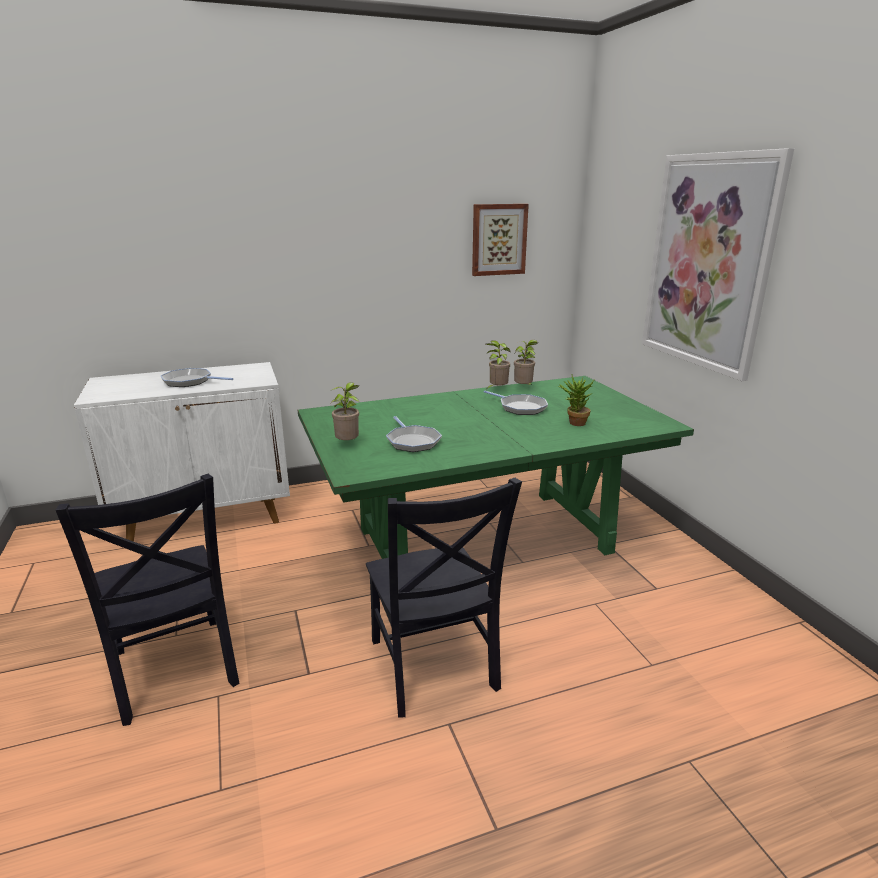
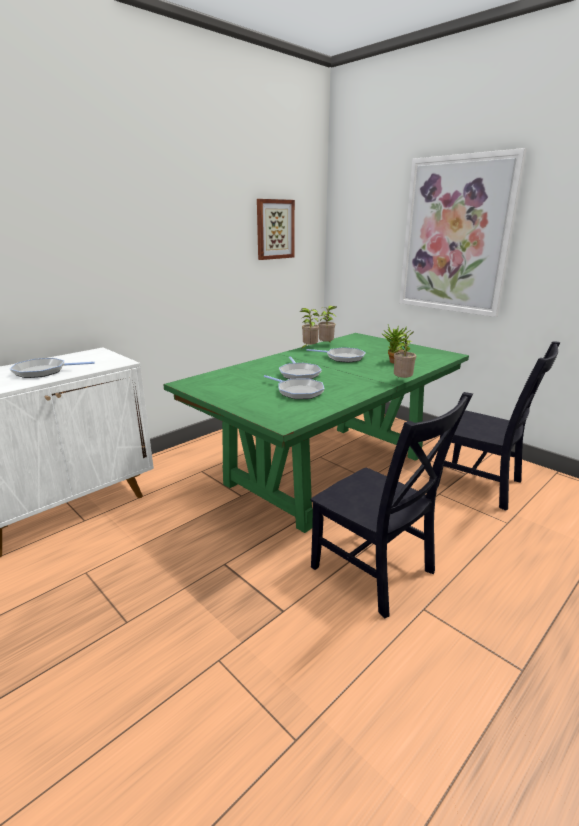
camera: 25 degrees left, 0 degrees up
black chair [56,474,239,726] -> black chair moved to [437,341,560,511]
potted plant [331,382,360,440] -> potted plant moved to [394,331,416,378]
none -> frying pan [279,357,322,379]

